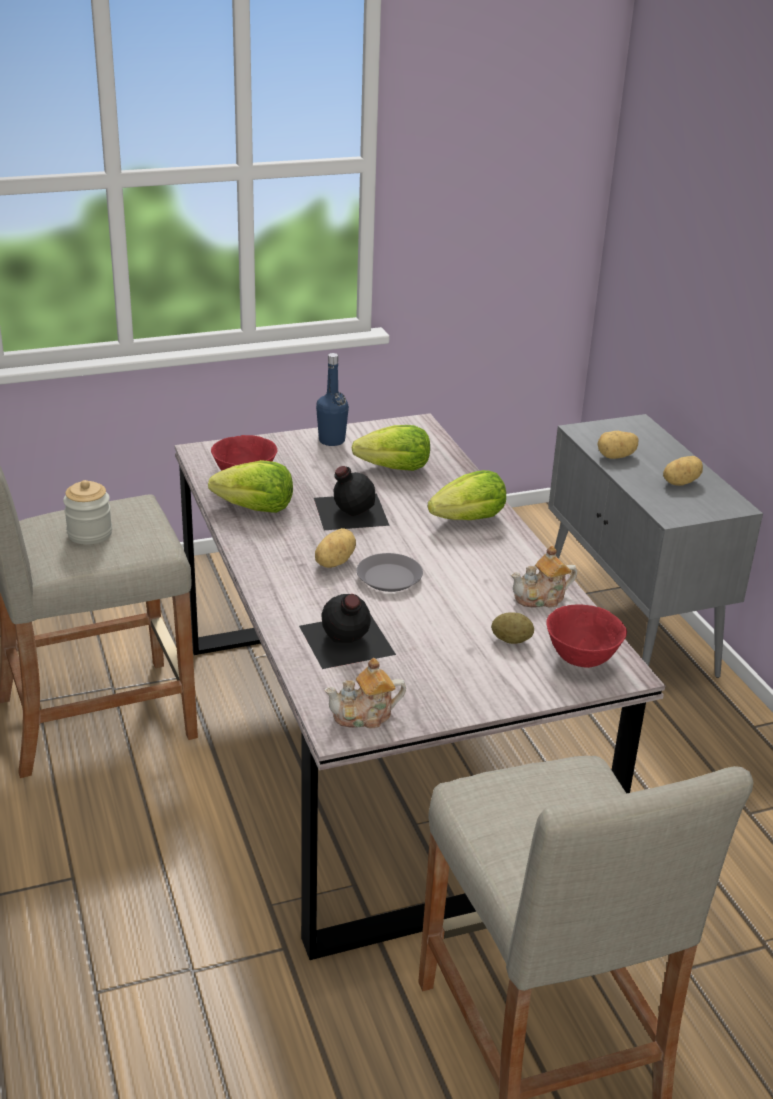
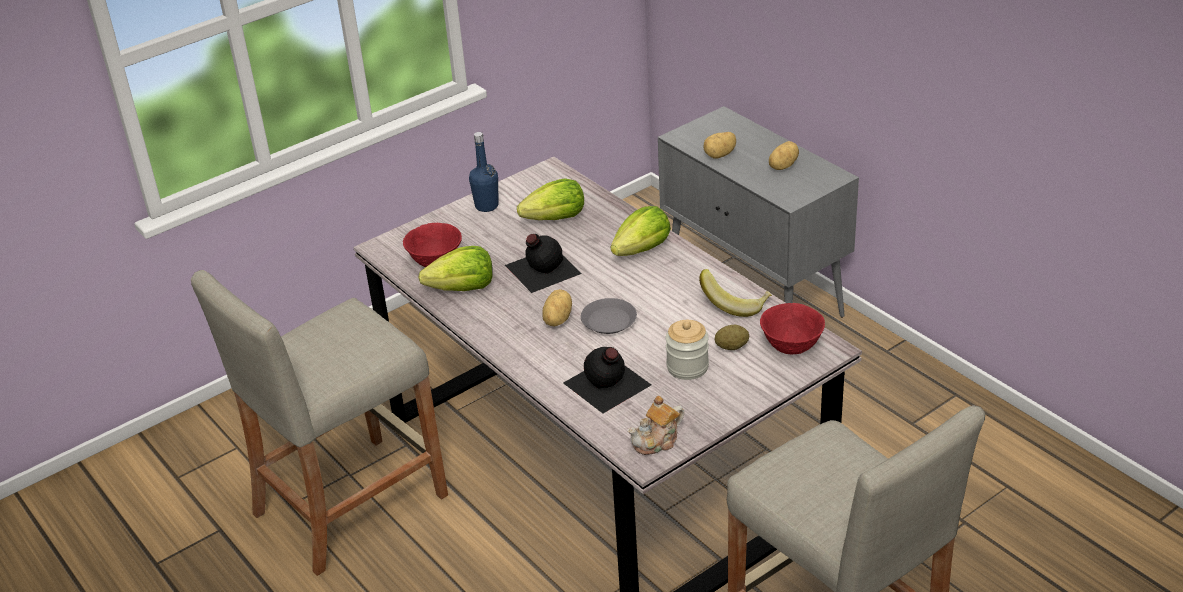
camera: 15 degrees left, 5 degrees up
jar [63,480,112,545] -> jar moved to [666,320,709,380]
teapot [511,546,577,608] -> banana [699,269,772,317]

